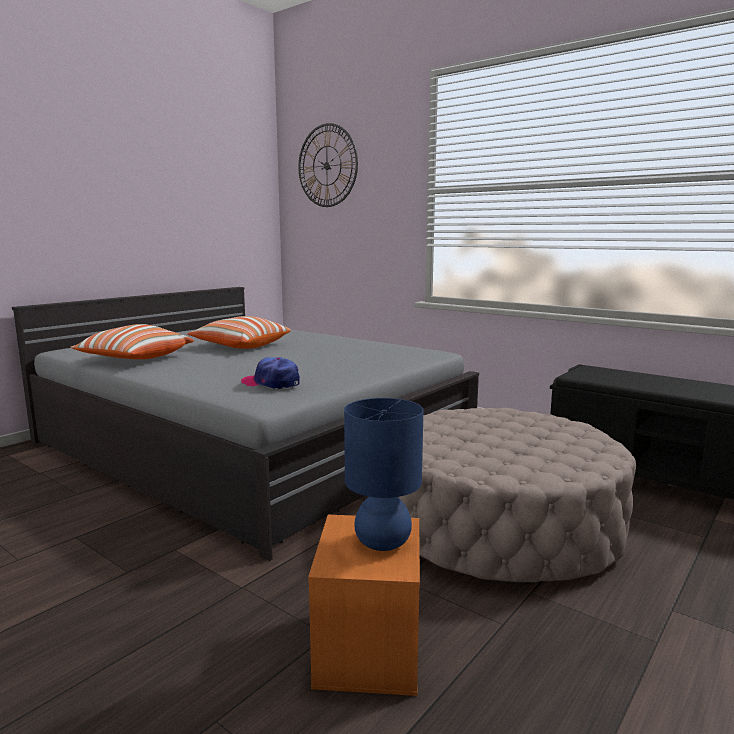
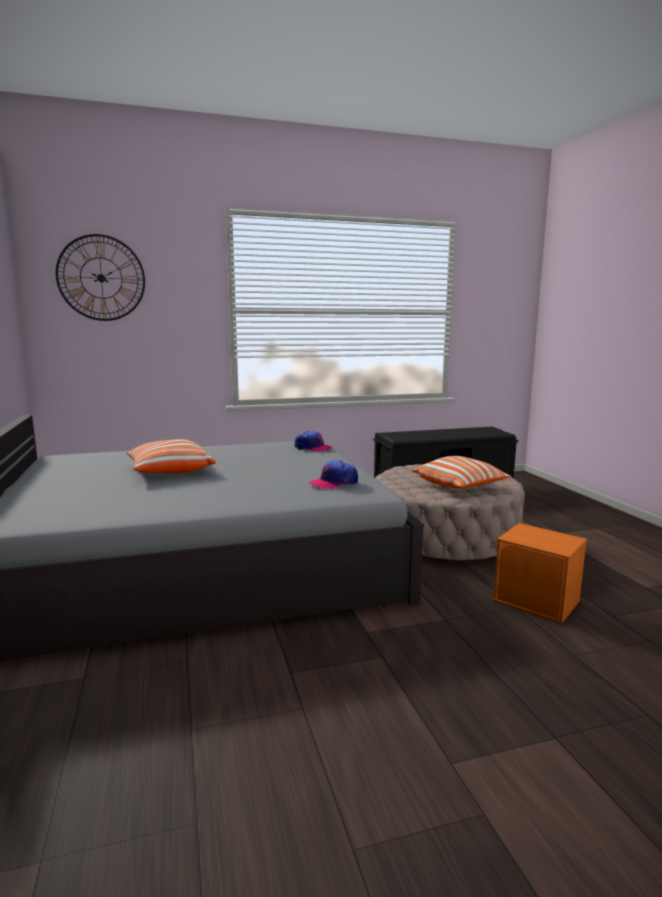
camera: 55 degrees left, 0 degrees up
pillow [71,324,194,359] -> pillow moved to [412,456,511,488]
blue table lamp [344,398,424,551] -> none
none -> cap [295,431,333,451]

